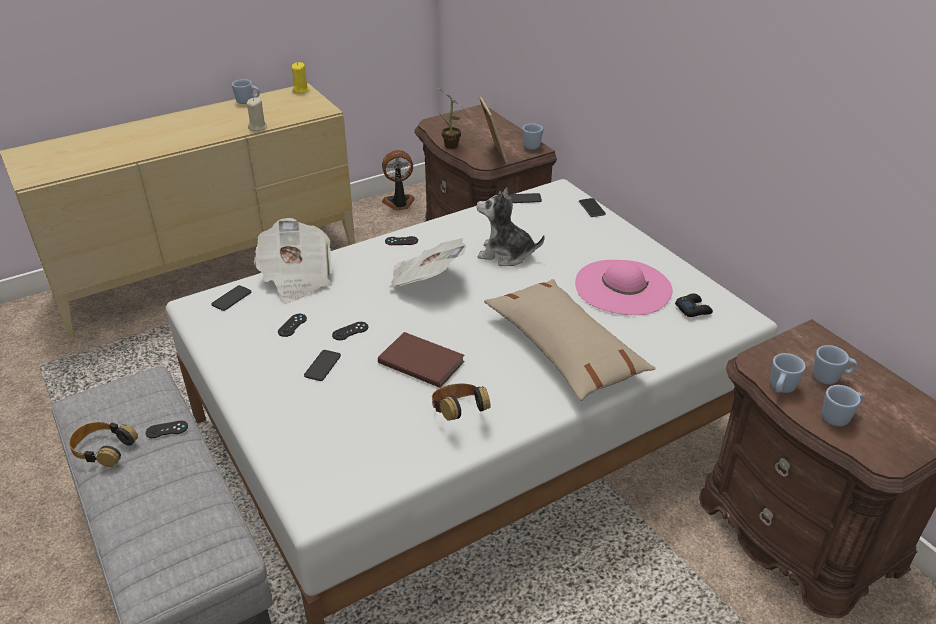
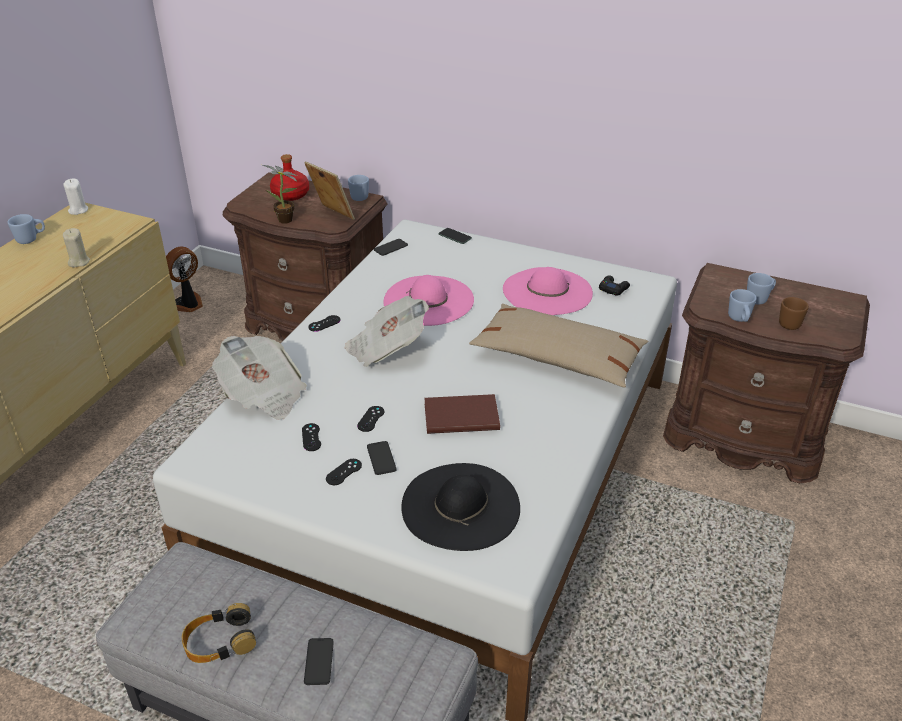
camera: 35 degrees left, 0 degrees up
black game controller [146,421,188,438] -> black game controller moved to [326,459,362,485]
phone [211,285,251,311] -> phone moved to [304,638,334,685]
yellow candle [292,62,309,94] -> white candle [63,179,88,215]
headphones [432,384,491,421] -> none
plush toy [477,187,545,266] -> pink hat [383,275,474,326]
blue mug [822,385,863,427] -> brown mug [779,297,809,330]
none -> red bottle [270,154,309,201]
none -> black hat [401,463,520,551]

